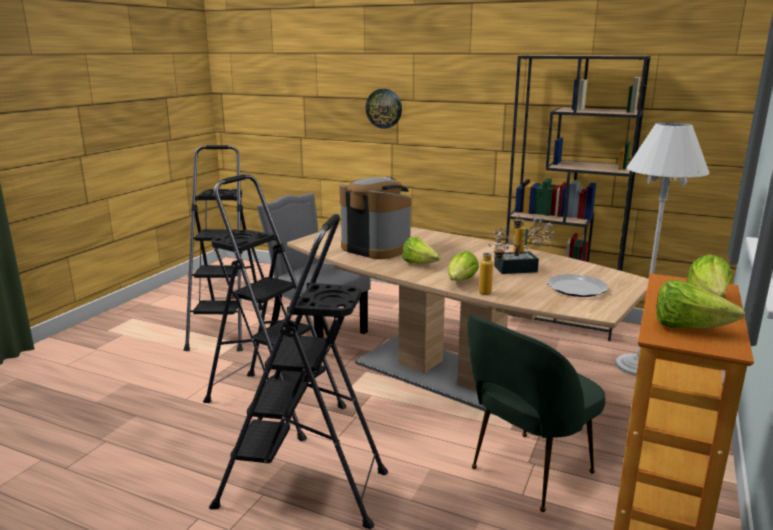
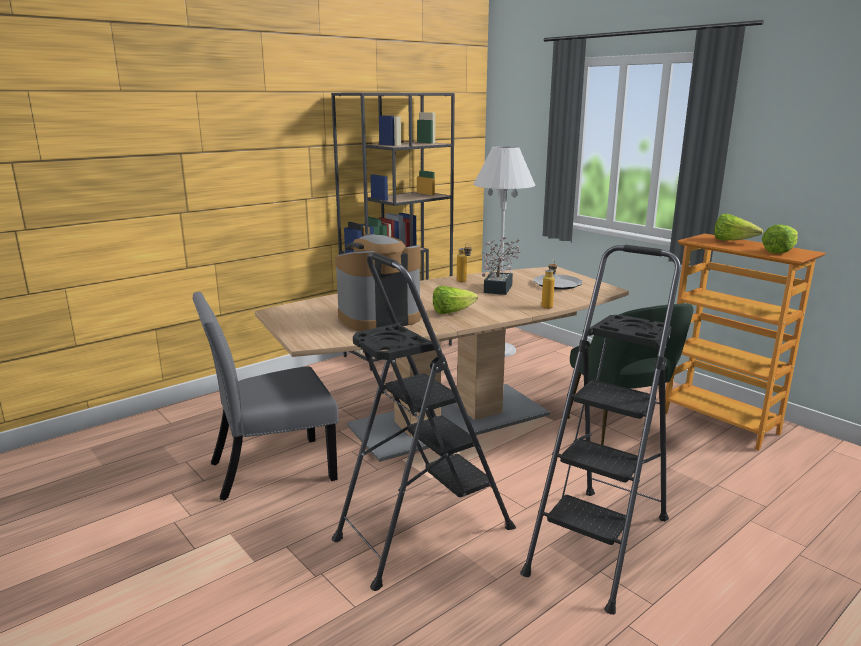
camera: 65 degrees left, 0 degrees up
step ladder [183,145,263,352] -> none
wall clock [366,89,402,129] -> none
lettuce [448,251,479,281] -> none

